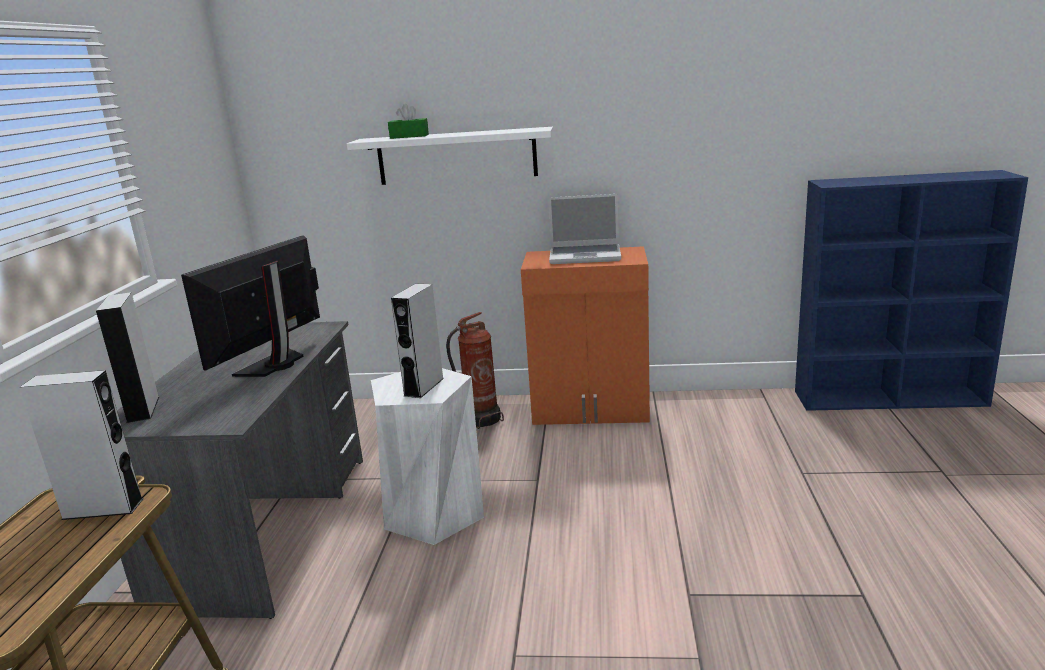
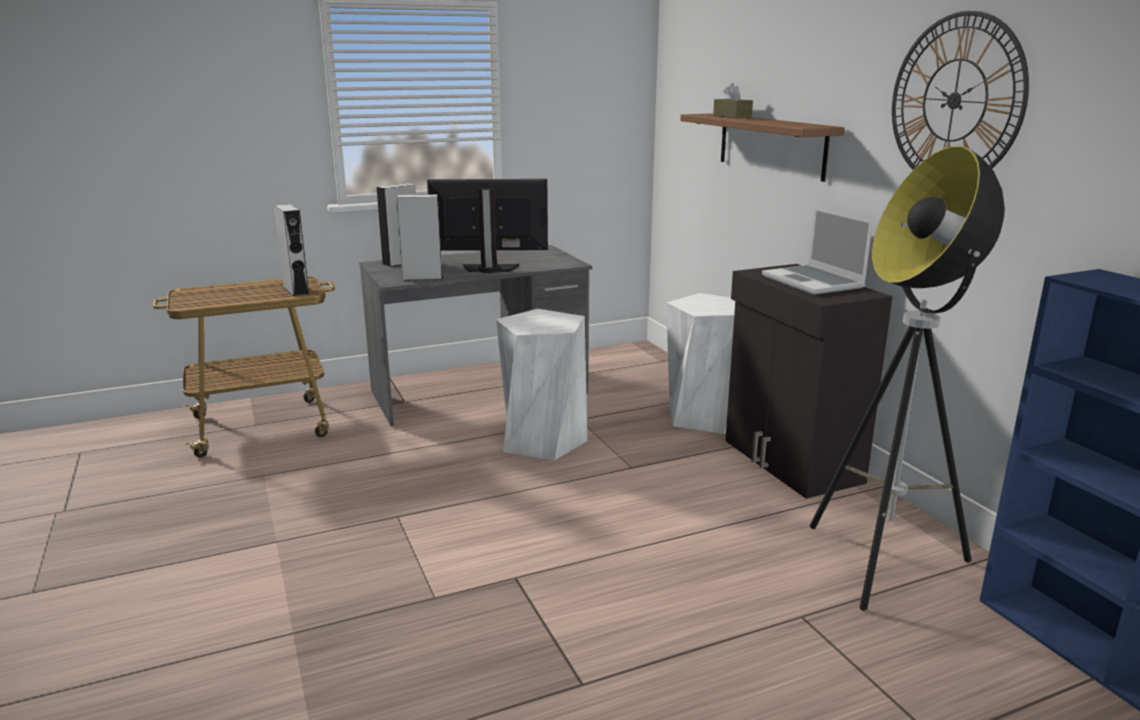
camera: 60 degrees right, 0 degrees up
white shelf [347,127,553,185] -> brown shelf [680,113,845,182]
green tissue box [388,104,429,139] -> brown tissue box [713,83,753,118]
grey speaker [391,283,444,398] -> grey speaker moved to [397,194,443,281]
fire extinguisher [446,312,504,429] -> white stool [666,293,735,434]
orange cabinet [521,246,650,425] -> black cabinet [725,264,893,499]
none -> floor lamp [810,146,1005,611]
none -> wall clock [892,11,1029,170]

